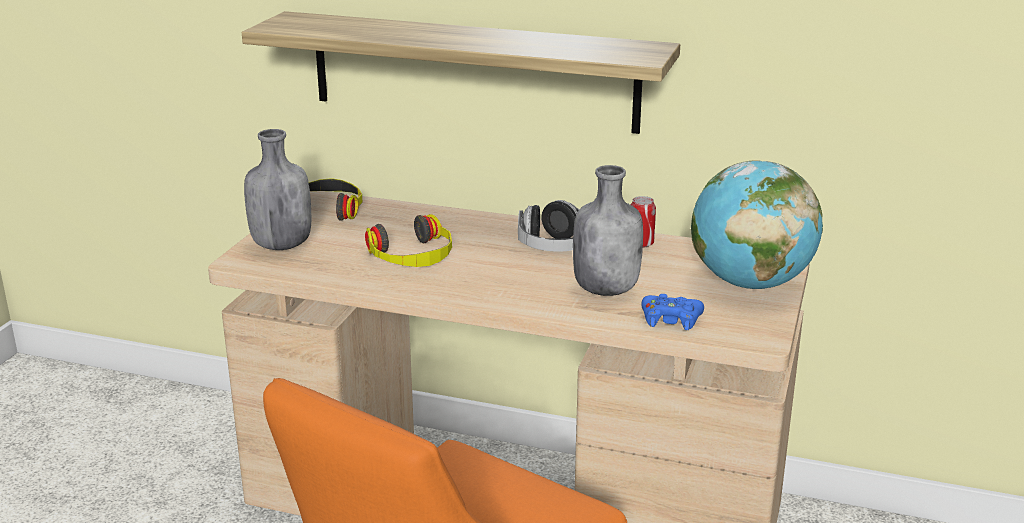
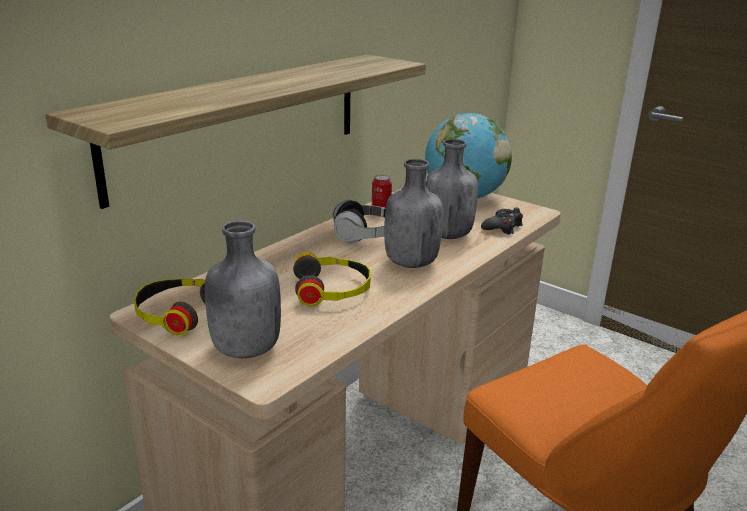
camera: 70 degrees left, 0 degrees up
blue game controller [641,294,704,330] -> black game controller [481,208,523,234]
none -> grey bottle [384,159,443,268]

